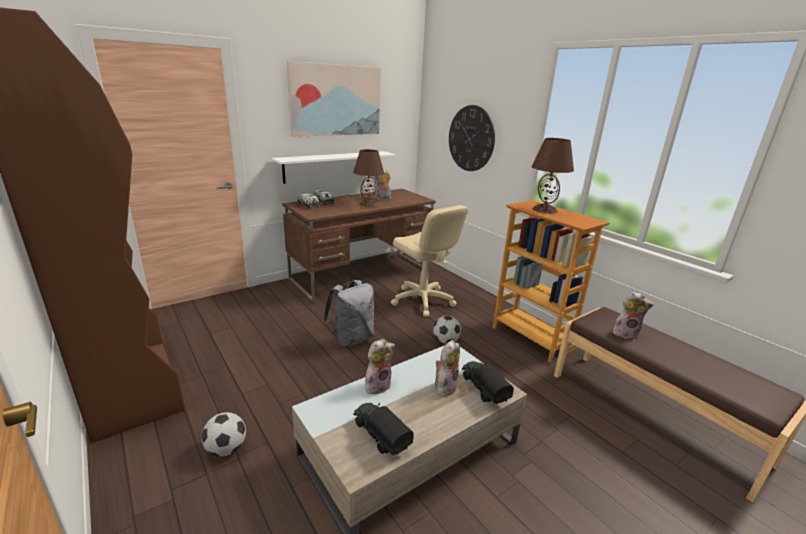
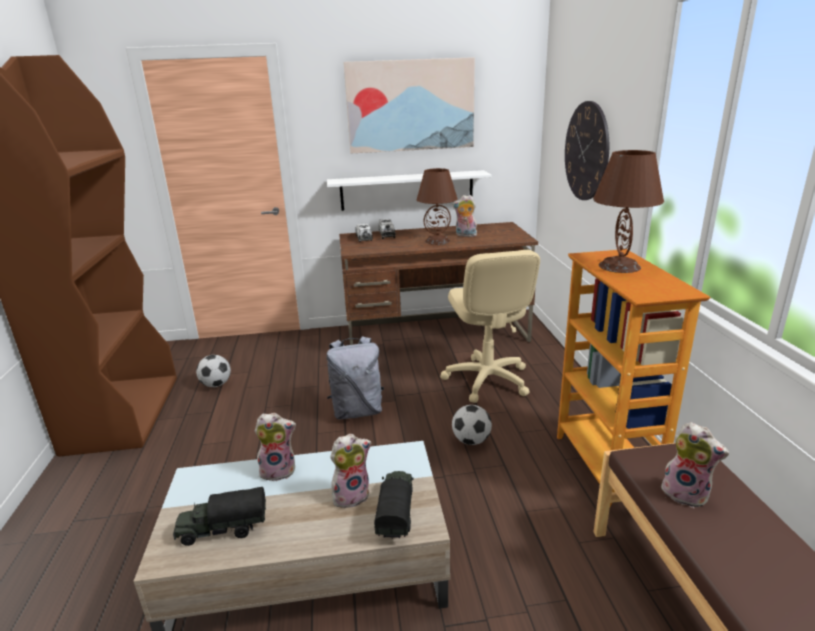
camera: 30 degrees right, 0 degrees up
football [202,412,246,456] -> football moved to [196,355,231,387]
toy truck [353,403,414,456] -> toy truck turned 90 degrees counterclockwise [173,487,266,546]

